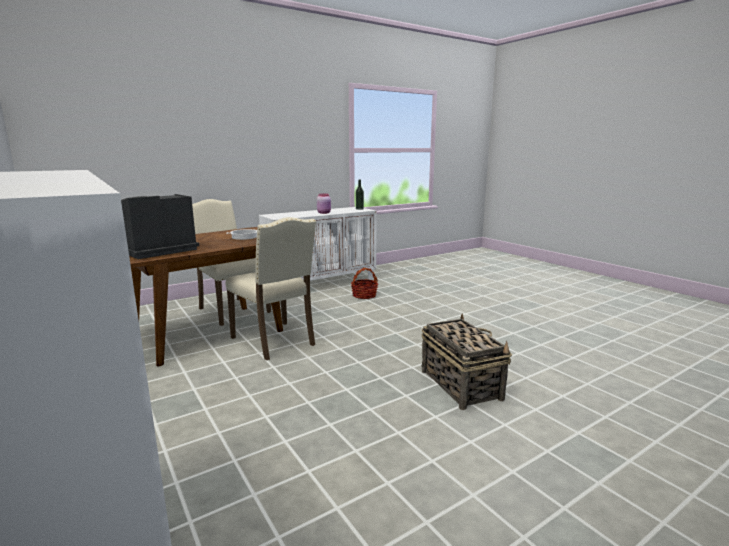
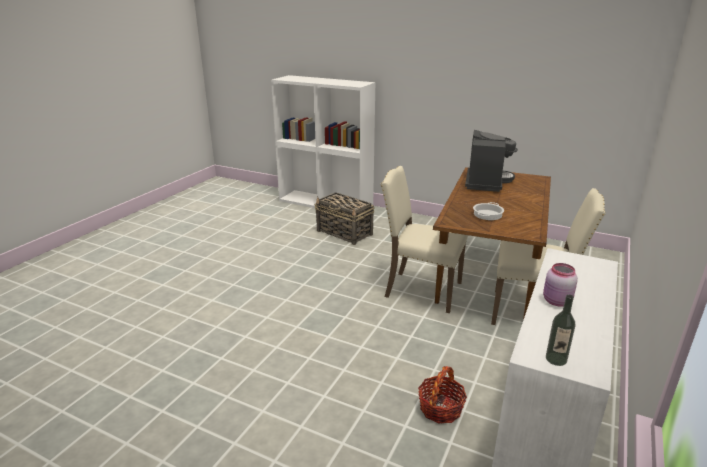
camera: 150 degrees right, 10 degrees up
basket [421,313,512,410] -> basket moved to [314,192,374,245]

